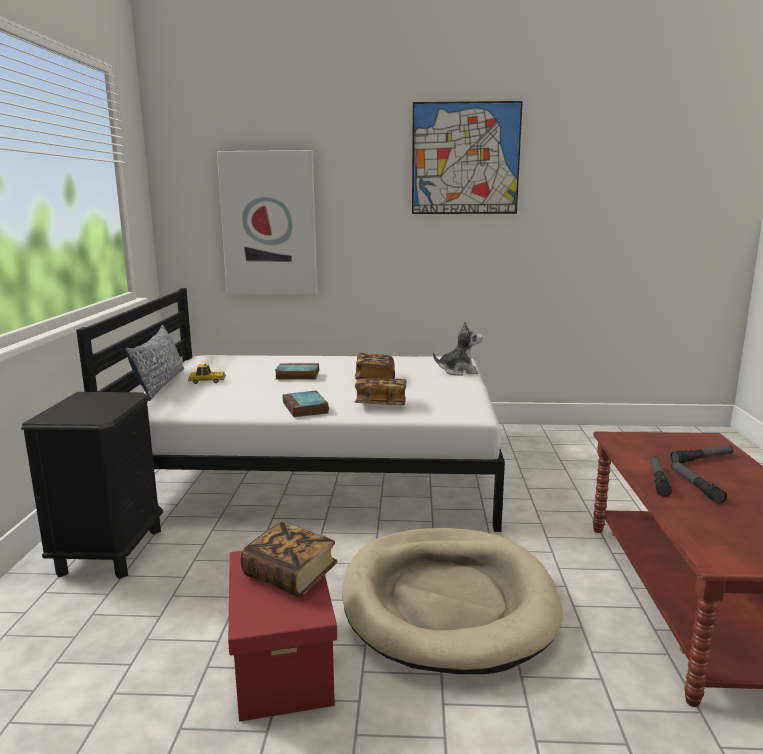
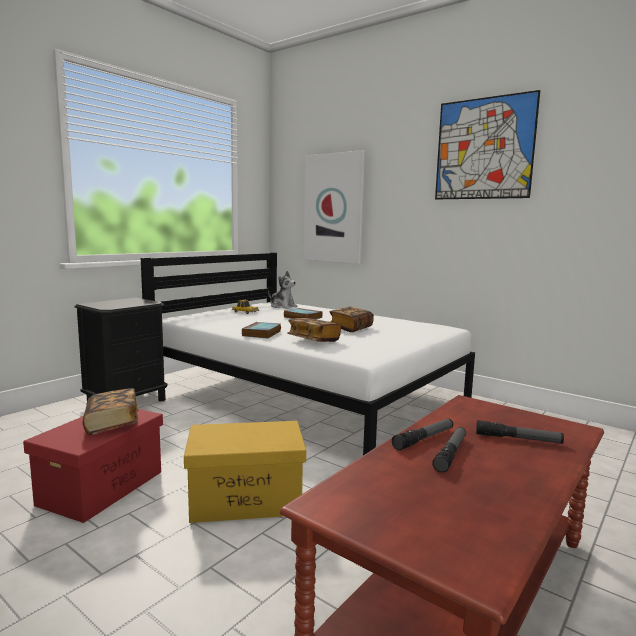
camera: 35 degrees right, 5 degrees down
pillow [125,325,184,401] -> none
beige dog bed [342,528,563,674] -> yellow storage box [184,421,306,523]
plush toy [433,321,483,376] -> plush toy moved to [268,271,298,309]

